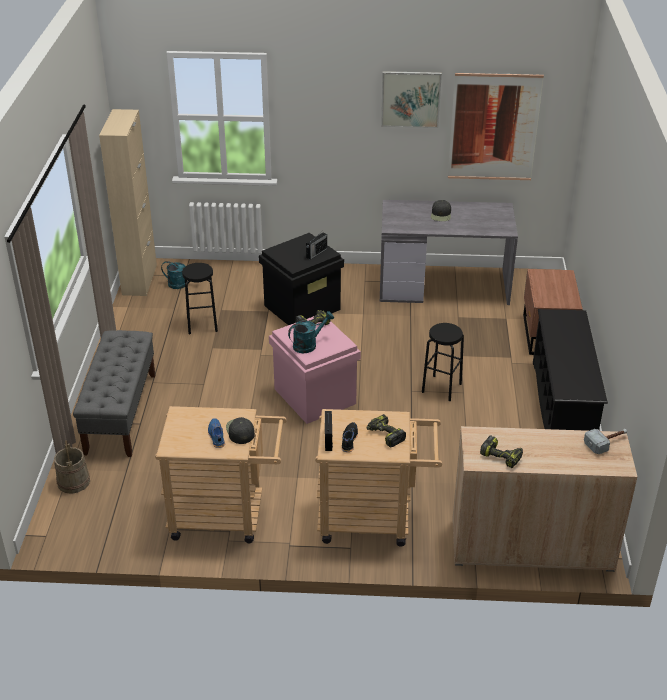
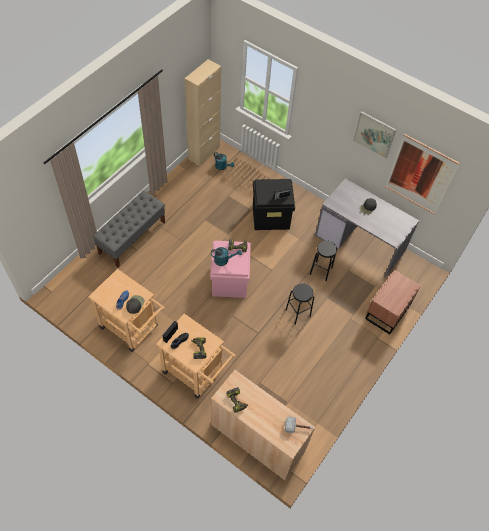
camera: 30 degrees right, 20 degrees up
beige bucket [54,440,90,494] -> none
black stool [182,263,218,334] -> black stool moved to [310,240,337,281]
black shoe rack [533,309,608,431] -> none

